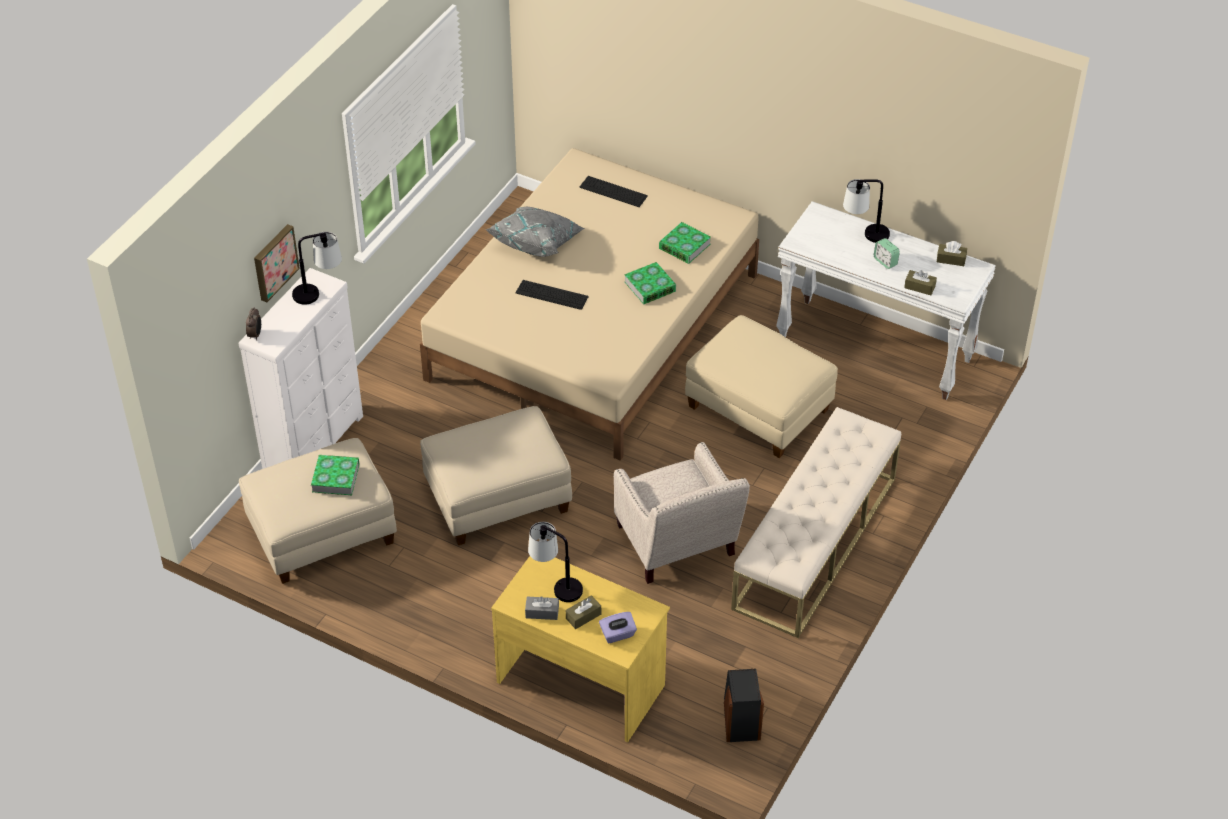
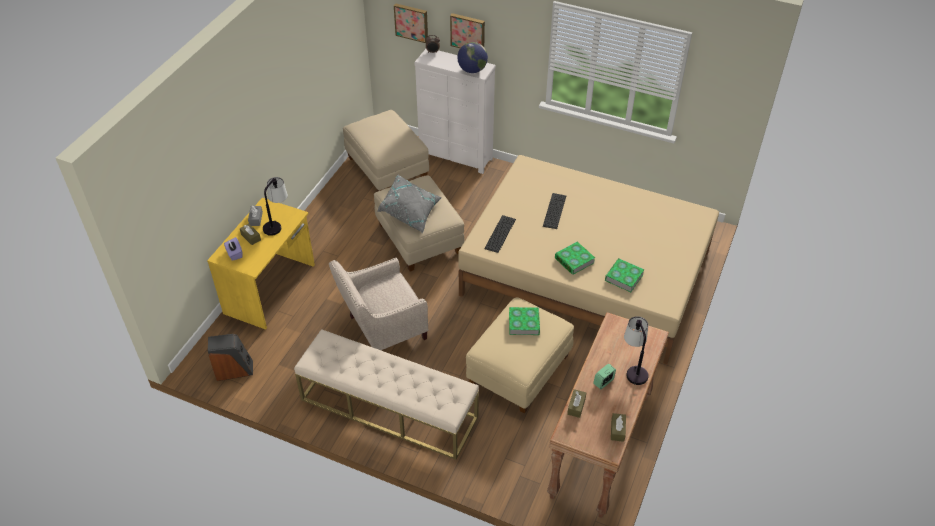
camera: 85 degrees right, 0 degrees up
table lamp [292,232,342,305] -> globe [457,42,488,73]
book [311,455,360,495] -> book moved to [509,307,540,335]
grey pillow [485,207,585,257] -> grey pillow moved to [377,174,442,233]
keyboard [579,176,648,207] -> keyboard moved to [484,215,516,253]
white console table [776,201,996,400] -> brown console table [547,312,669,518]
none -> picture [394,3,428,43]

